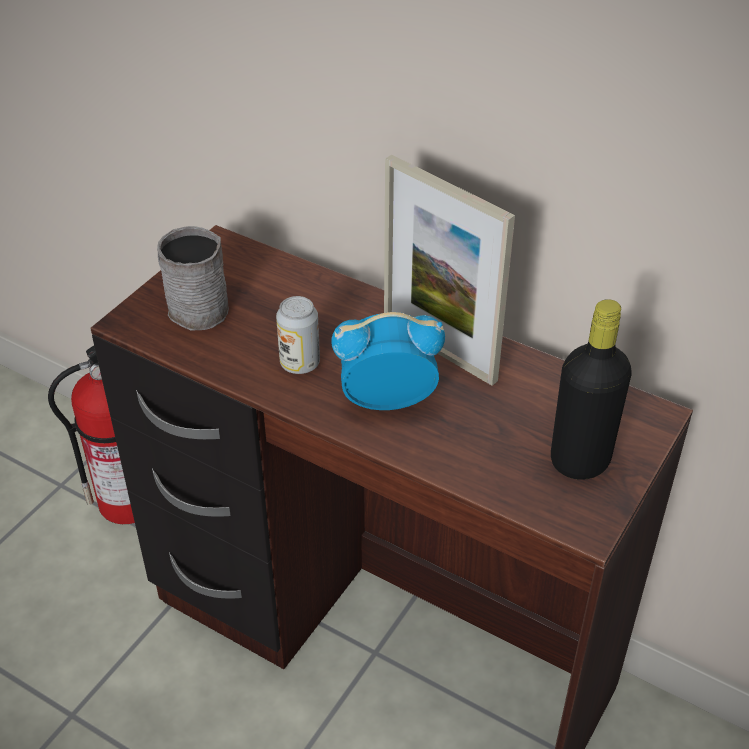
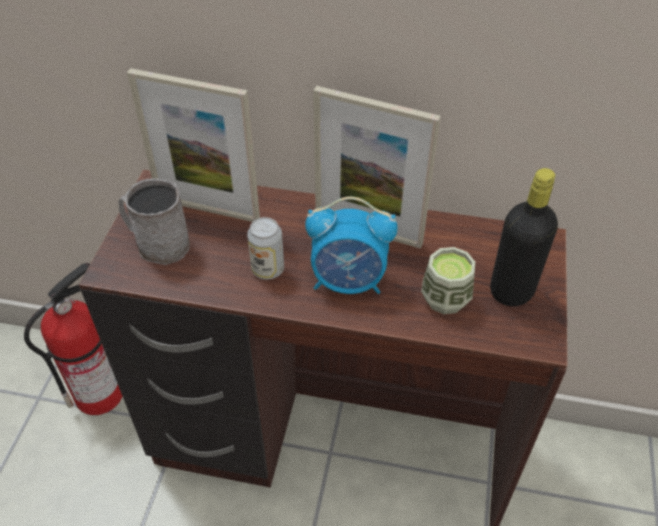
camera: 20 degrees left, 5 degrees up
alarm clock [332,312,445,410] -> alarm clock turned 150 degrees counterclockwise [305,196,398,294]
none -> picture frame [127,68,260,222]
none -> cup [421,247,475,314]

